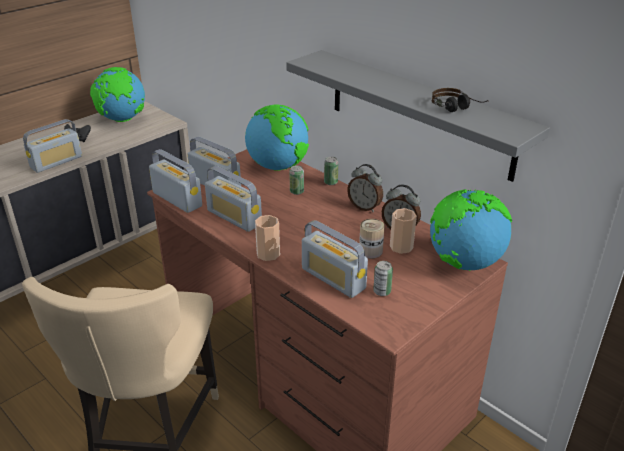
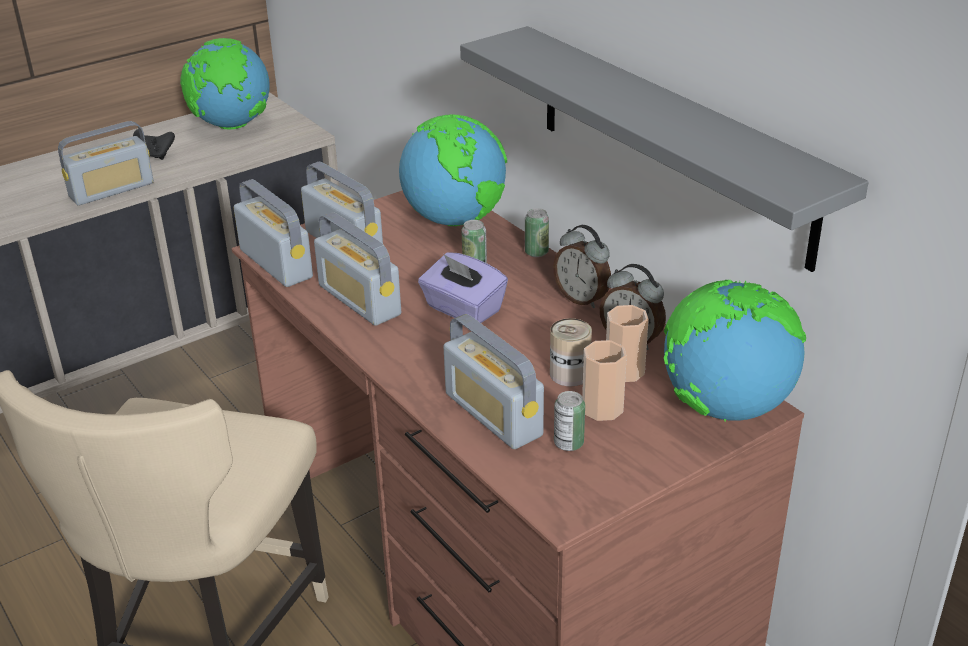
camera: 10 degrees right, 0 degrees up
cup [255,215,280,261] -> cup moved to [582,340,627,421]
headphones [432,88,489,112] -> none
none -> purple tissue box [418,252,508,323]

